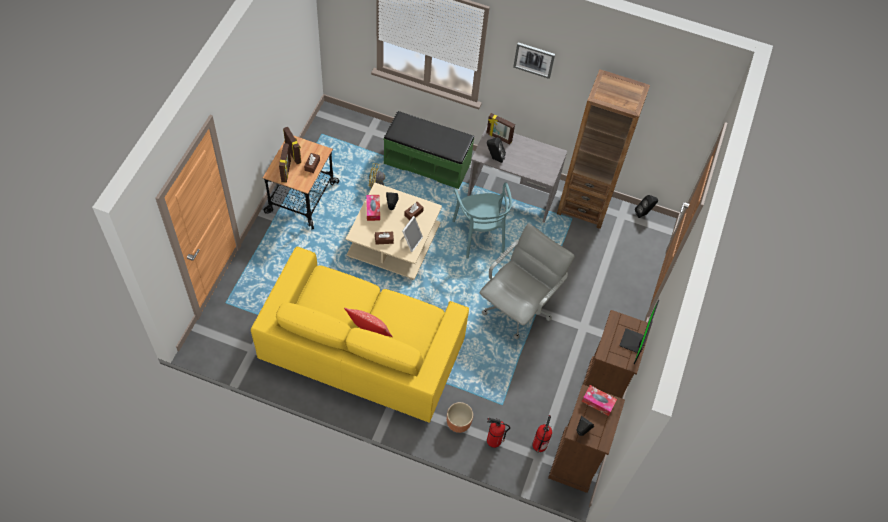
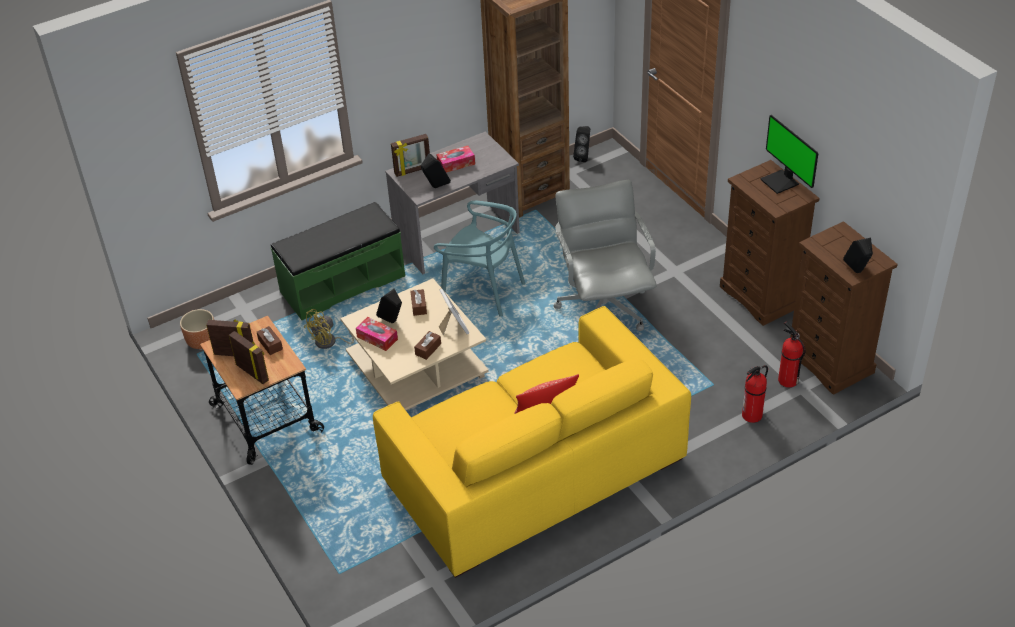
camera: 45 degrees left, 15 degrees down
brown planter [447,402,473,433] -> brown planter moved to [180,309,214,349]
picture [513,42,555,79] -> none
tissue box [582,385,617,416] -> tissue box moved to [436,146,475,173]

